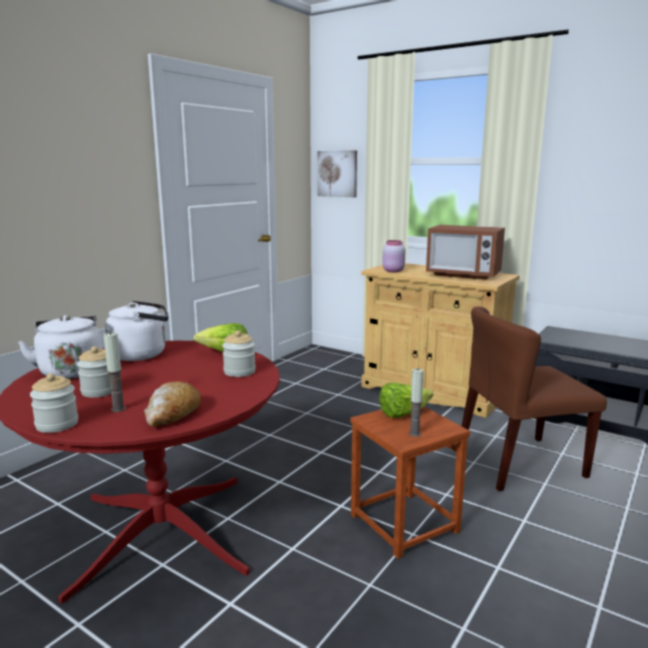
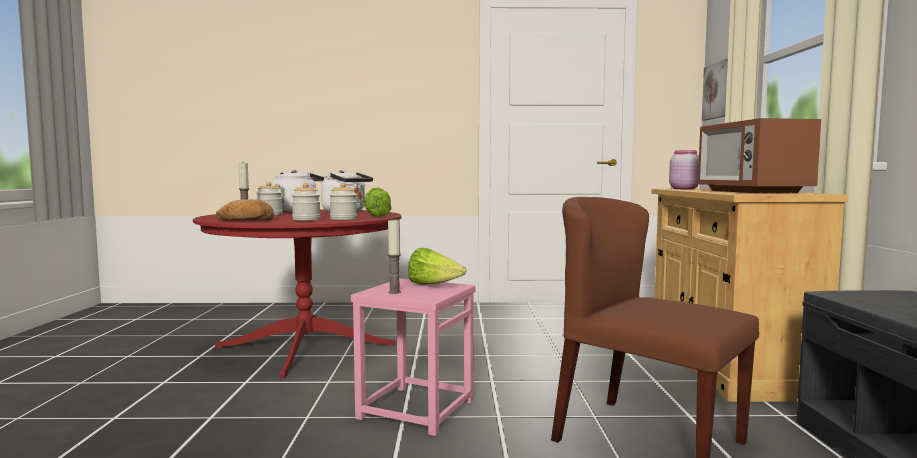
camera: 55 degrees right, 10 degrees down
jar [30,373,78,433] -> jar moved to [292,183,321,221]
brown stool [350,406,470,559] -> pink stool [351,279,476,436]

